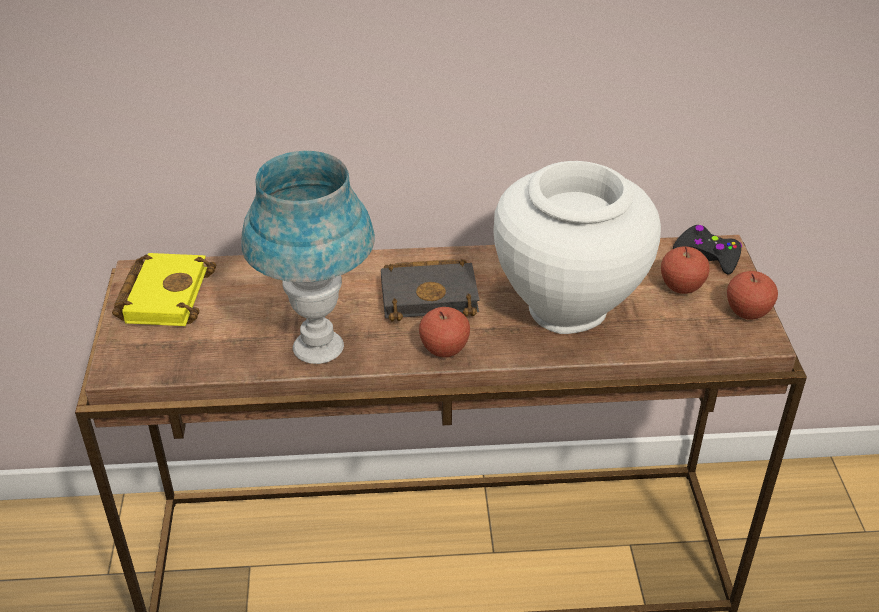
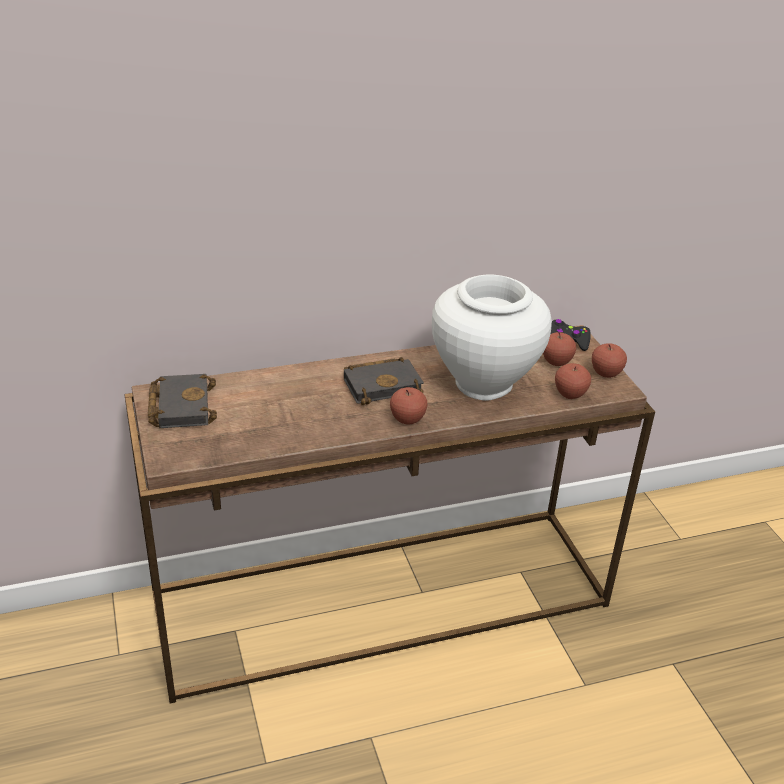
camera: 15 degrees left, 5 degrees down
yellow book [112,253,216,326] -> black book [148,374,217,428]
blue table lamp [241,151,375,364] -> none
none -> apple [555,363,591,399]

